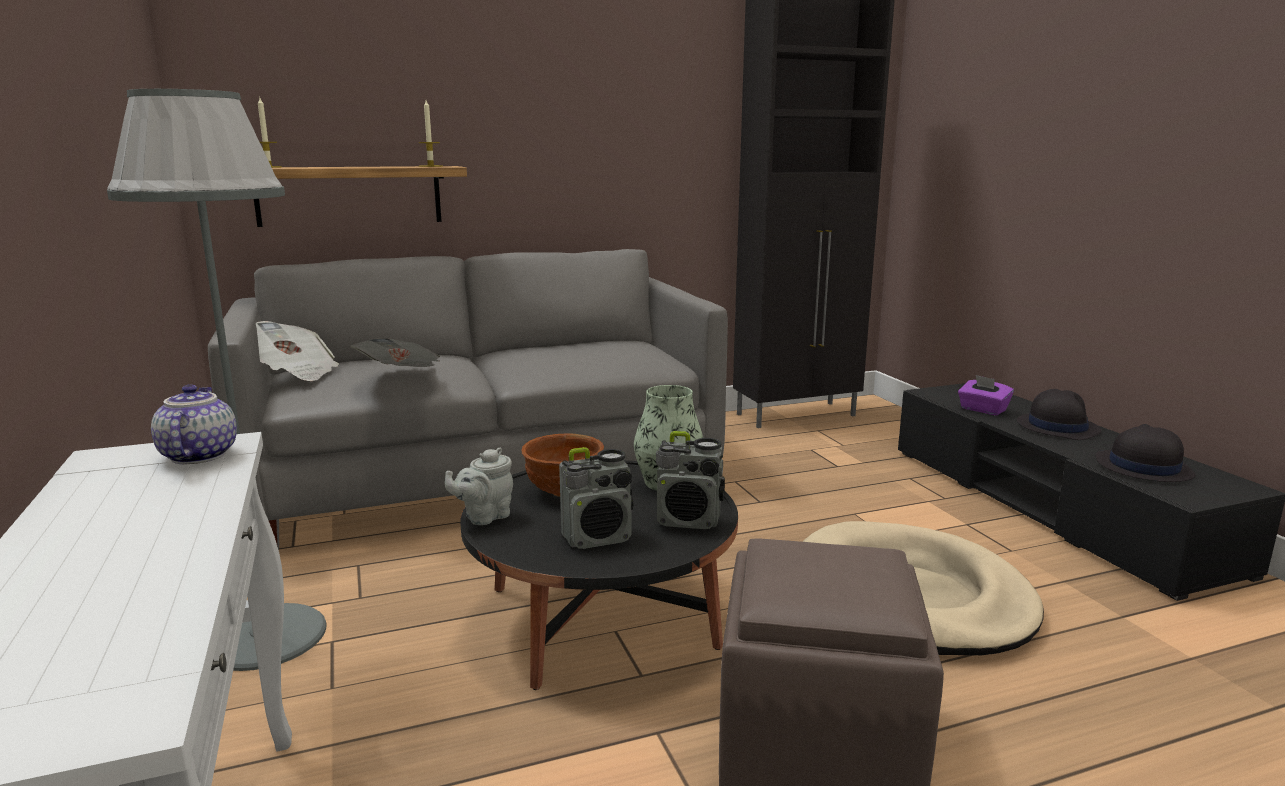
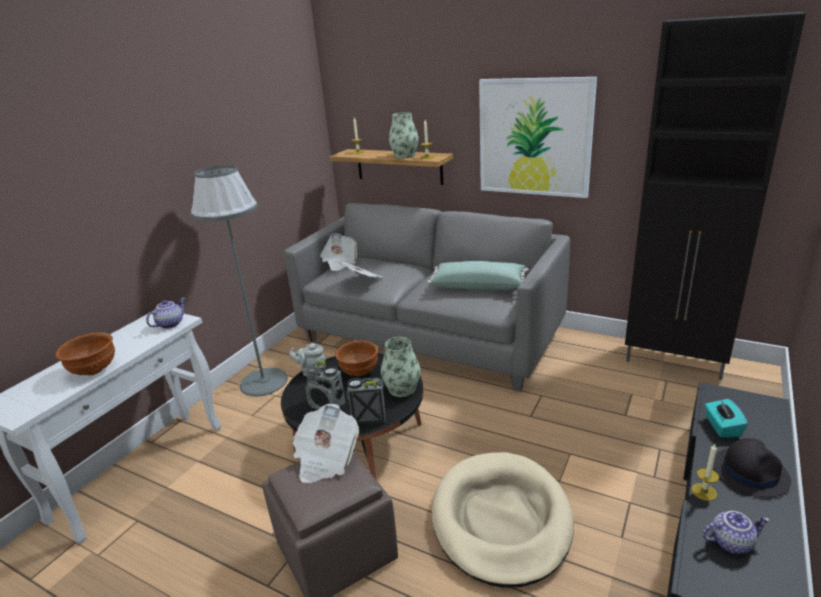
camera: 50 degrees right, 10 degrees up
radio [656,431,725,529] -> radio turned 120 degrees clockwise [347,377,386,424]
purple tissue box [958,375,1014,415] -> turquoise tissue box [705,399,748,438]
black hat [1095,424,1196,482] -> teapot [702,511,770,554]
none -> brown bowl [55,332,115,375]
none -> newspaper [292,404,359,483]
none -> vase [389,112,419,158]
none -> green pillow [428,261,529,290]
none -> picture [479,77,597,198]
none -> candle [691,444,719,501]

